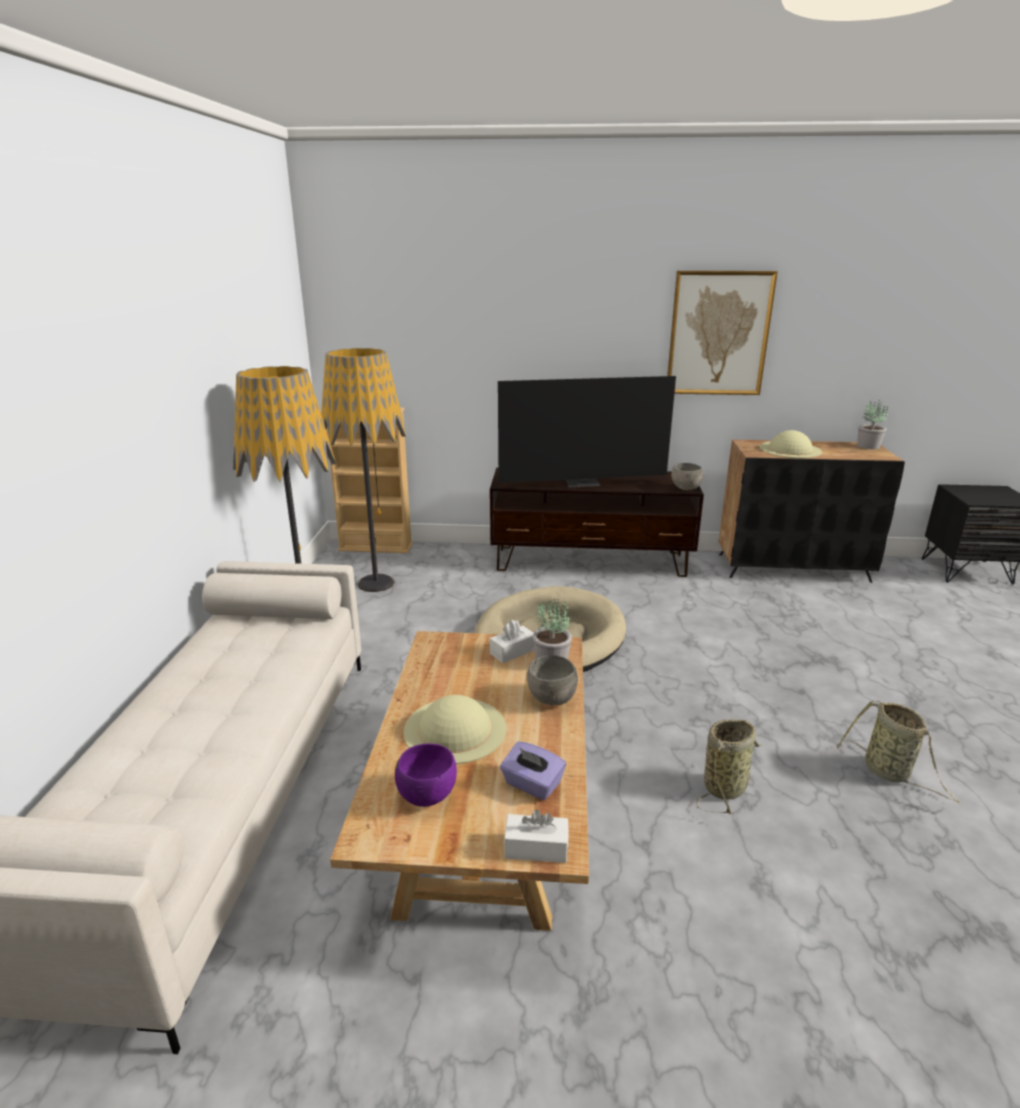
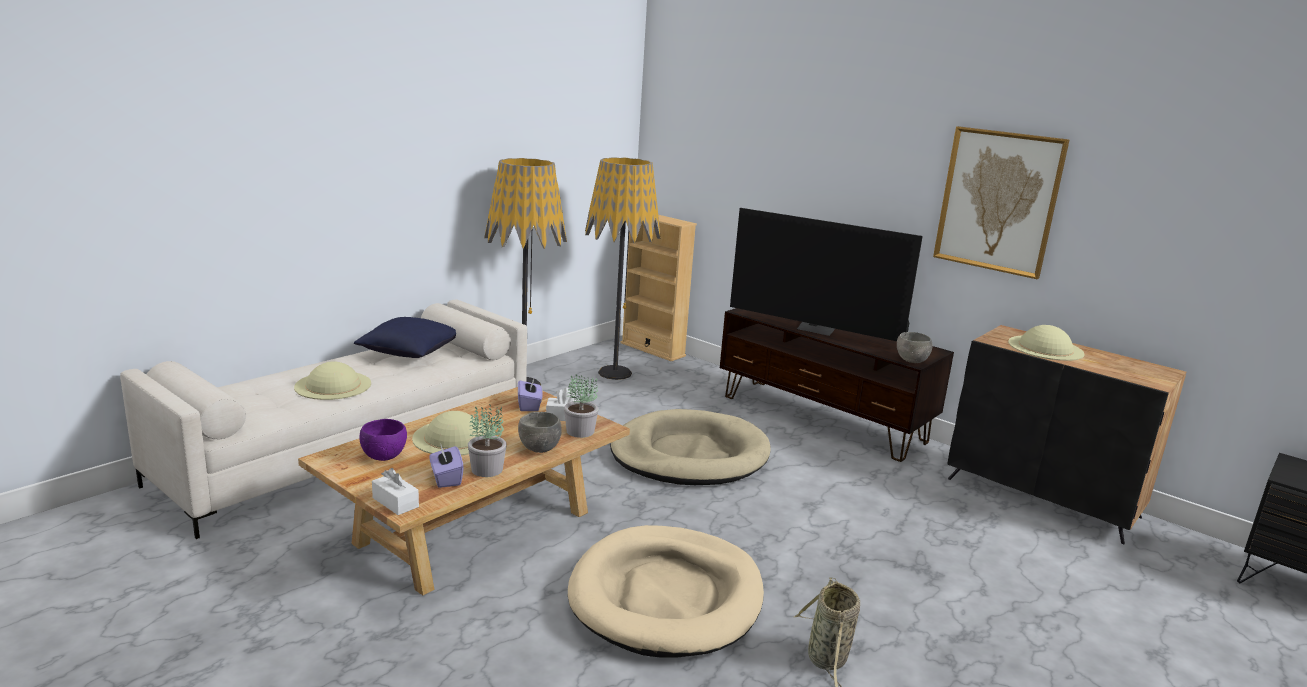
camera: 35 degrees right, 5 degrees down
basket [696,719,762,814] -> beige dog bed [568,525,764,658]
potted plant [857,399,889,449] -> potted plant moved to [468,404,507,477]
none -> beige hat [294,361,371,400]
none -> blue pillow [354,317,456,358]
none -> purple tissue box [518,379,543,411]

